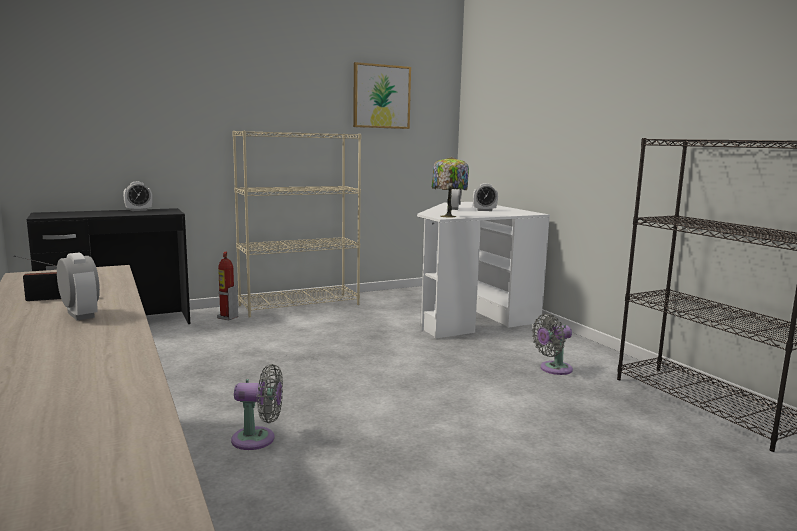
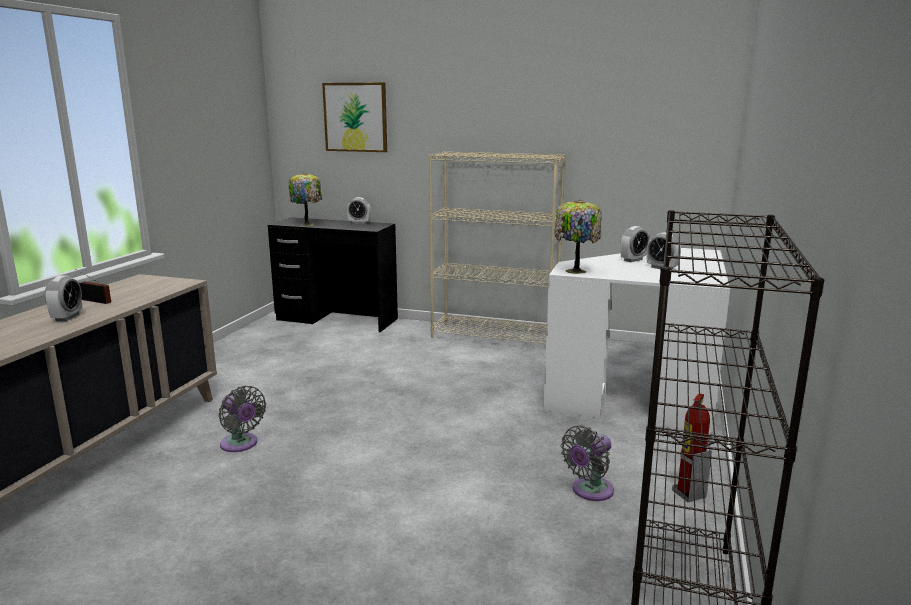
camera: 45 degrees right, 5 degrees up
fire extinguisher [217,252,238,320] -> fire extinguisher moved to [672,393,712,502]
picture [353,62,411,129] -> picture moved to [322,83,387,152]
grey fan [532,314,573,375] -> grey fan turned 60 degrees counterclockwise [561,426,614,501]
none -> table lamp [288,173,322,226]

